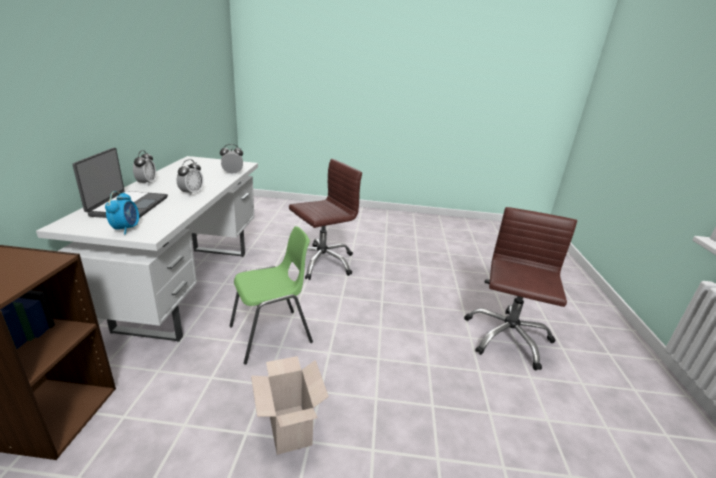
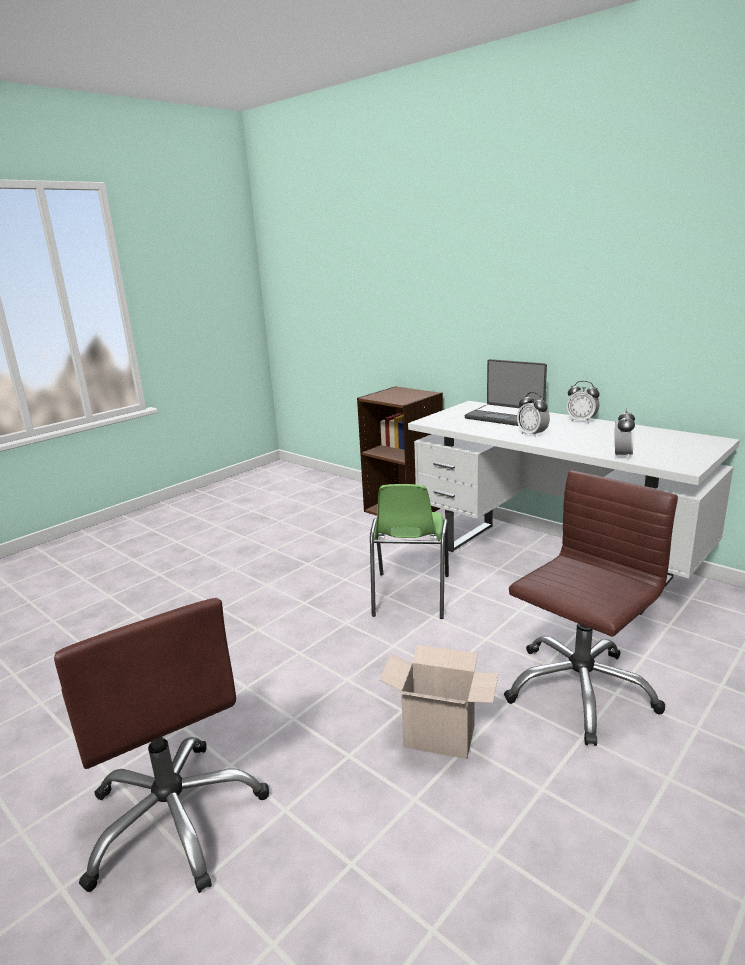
camera: 130 degrees right, 5 degrees down
alarm clock [105,191,139,235] -> none
cardboard box [251,356,329,455] -> cardboard box moved to [379,645,498,759]
brown office chair [289,159,362,280] -> brown office chair turned 135 degrees counterclockwise [504,470,678,746]

